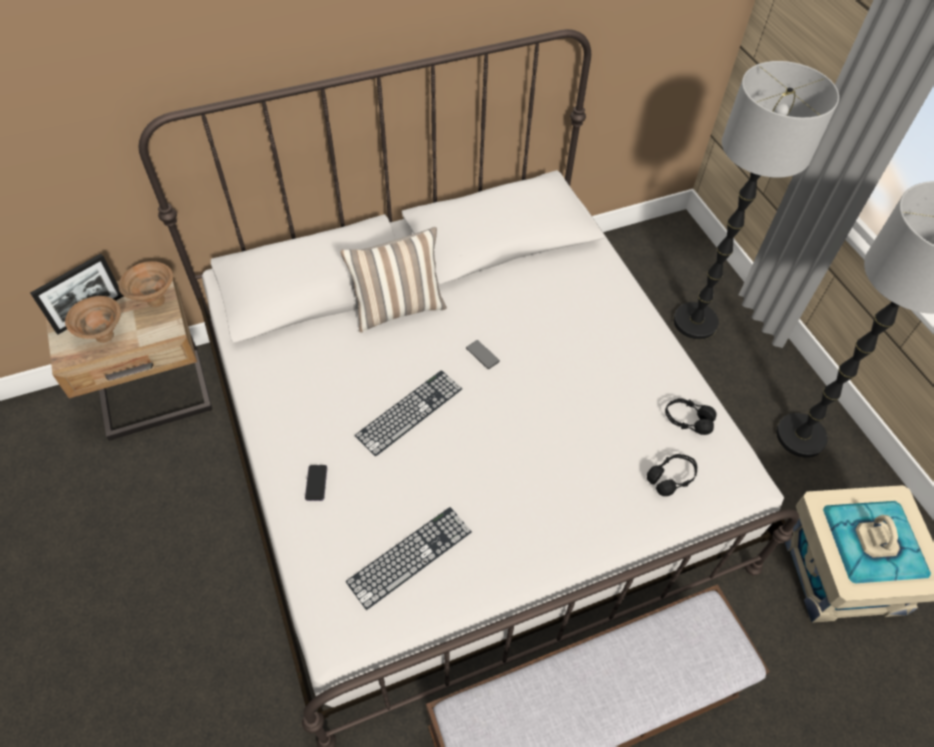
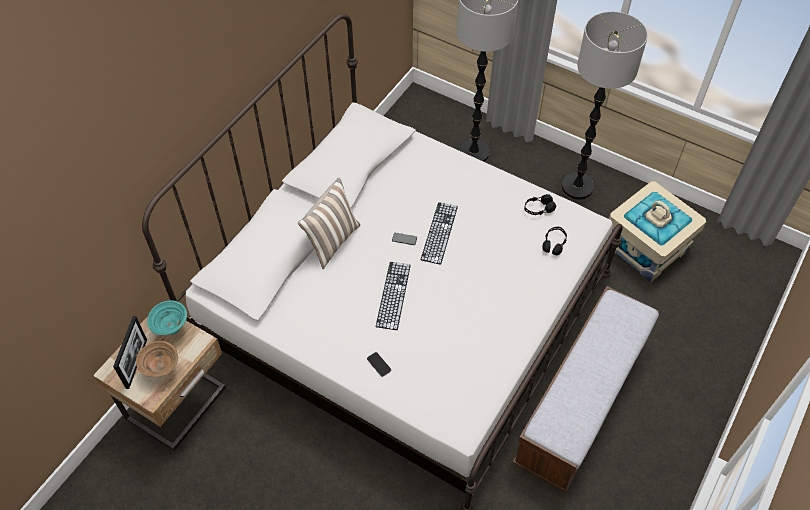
camera: 35 degrees left, 0 degrees up
brown bowl [119,261,173,307] -> turquoise bowl [147,300,187,335]
keyboard [346,507,472,610] -> keyboard moved to [421,202,458,265]

